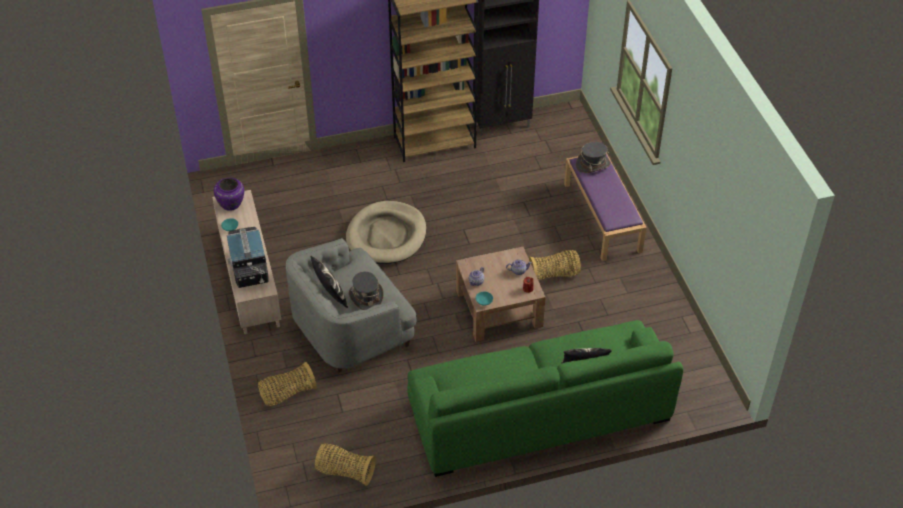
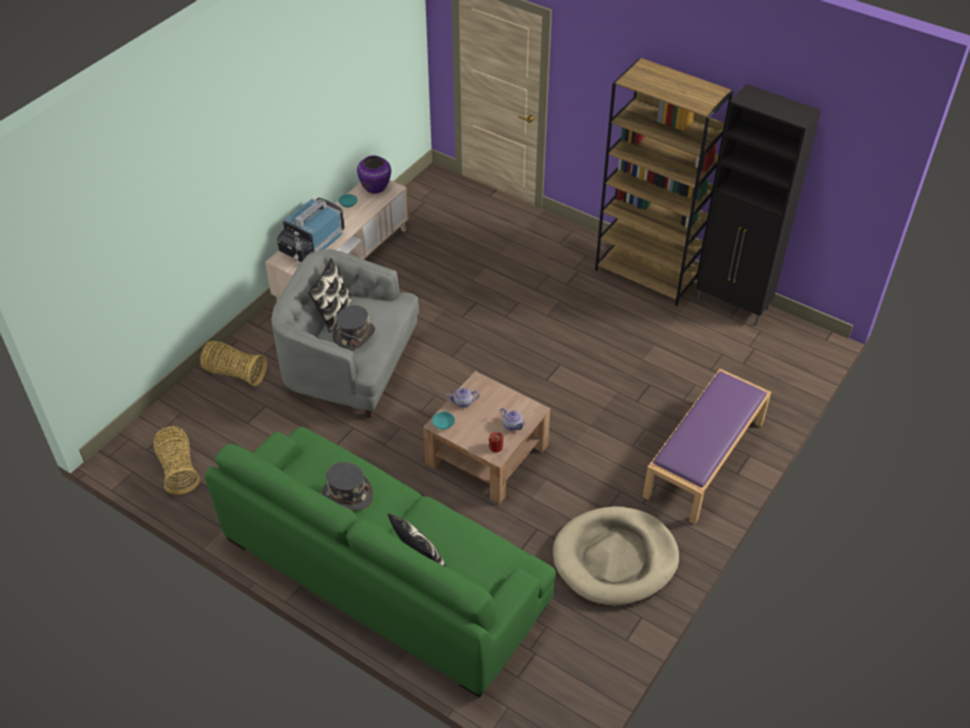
camera: 50 degrees right, 0 degrees up
beige dog bed [346,201,426,264] -> beige dog bed moved to [553,507,679,606]
basket [528,250,581,281] -> none
grey hat [576,142,610,173] -> grey hat moved to [322,462,373,511]

